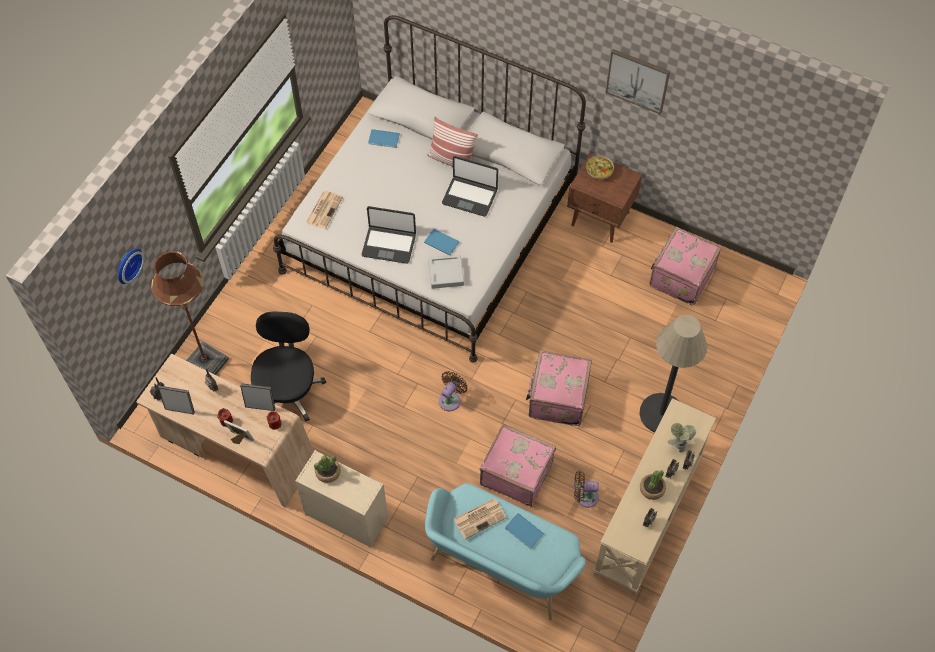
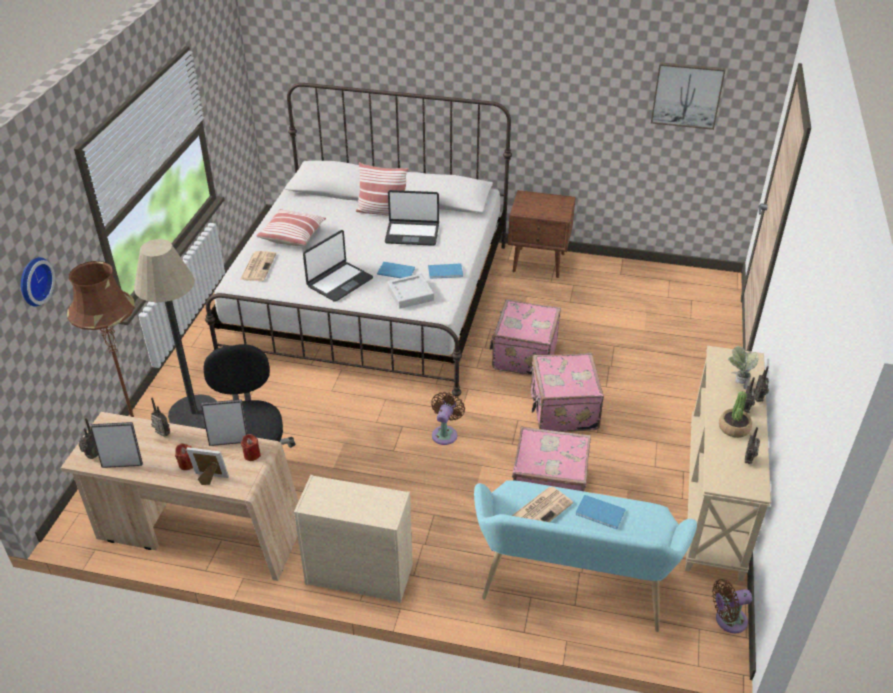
camera: 15 degrees left, 20 degrees down
potted plant [314,455,341,483] -> none
laptop [362,206,416,264] -> laptop turned 45 degrees counterclockwise [303,230,373,302]
blue book [368,129,400,148] -> blue book moved to [428,263,463,279]
brown fan [574,470,599,508] -> brown fan moved to [712,579,752,633]
bowl [586,155,614,179] -> none
picture [606,49,670,115] -> picture moved to [651,62,726,130]
floor lamp [640,315,707,432] -> floor lamp moved to [134,239,217,429]
pink suitcase [649,227,722,305] -> pink suitcase moved to [490,299,561,376]
none -> pillow [256,209,326,246]

